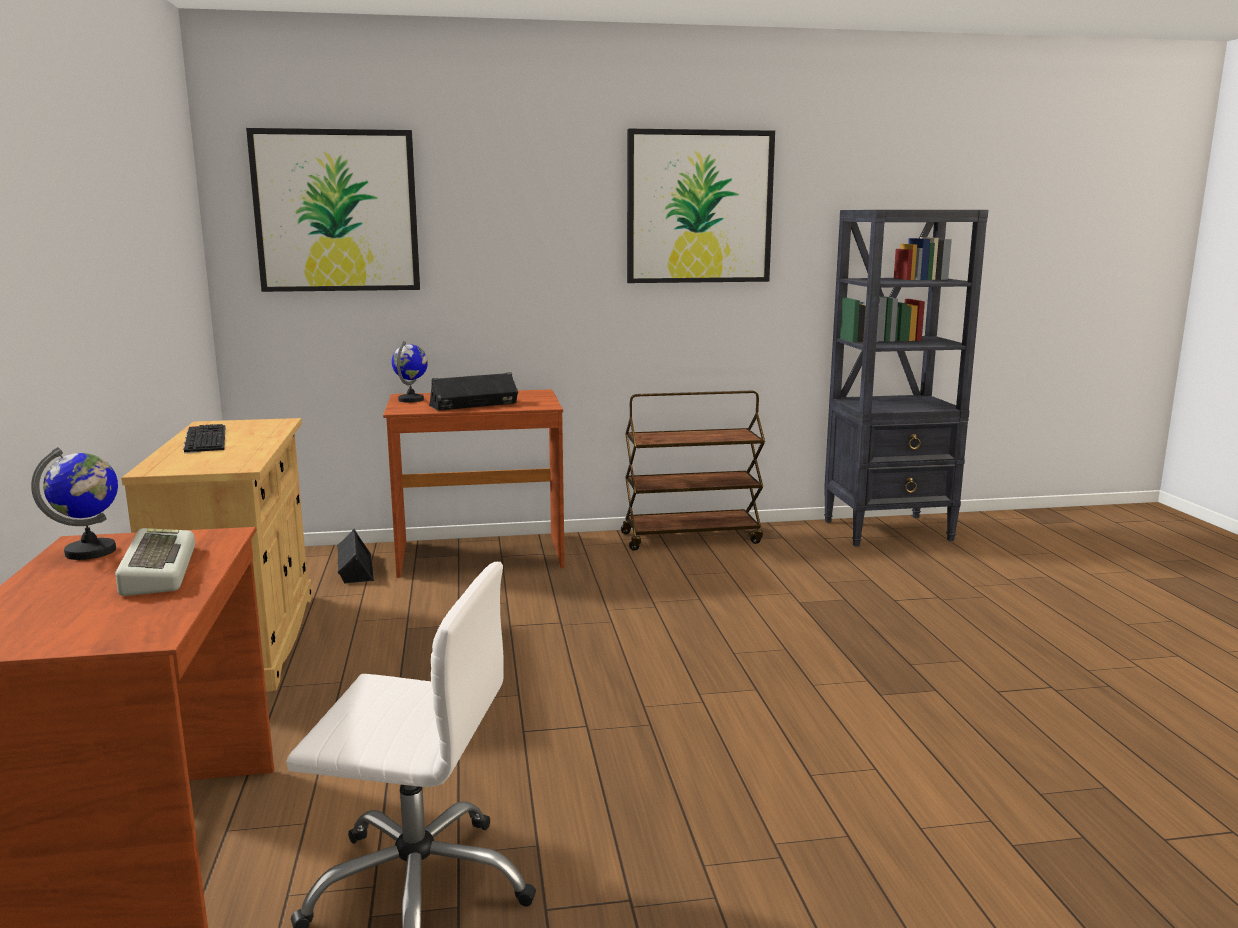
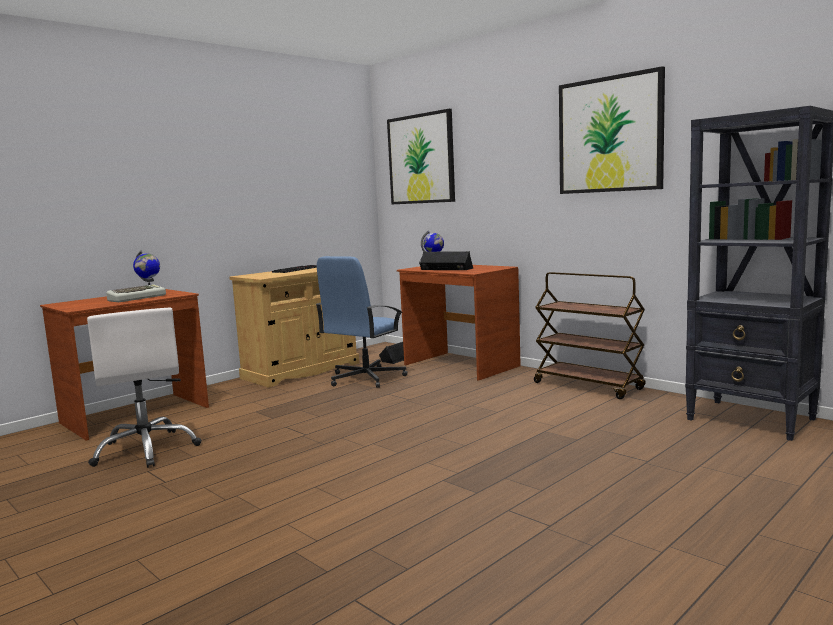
camera: 55 degrees right, 5 degrees down
none -> blue office chair [315,256,407,388]

